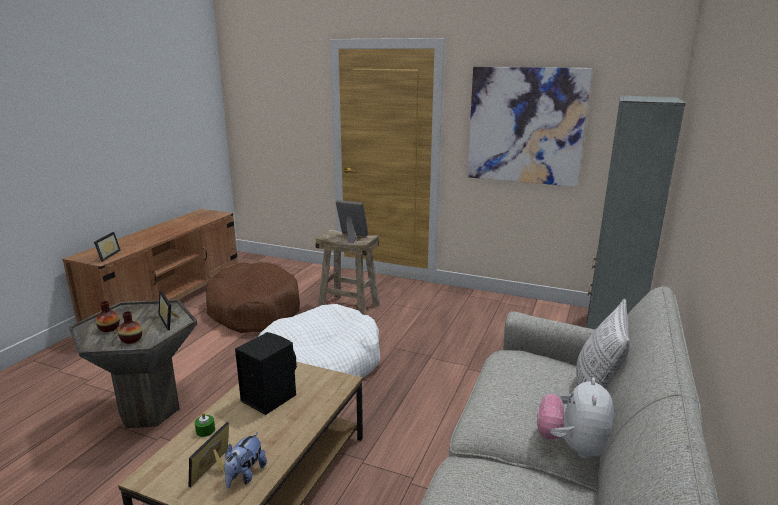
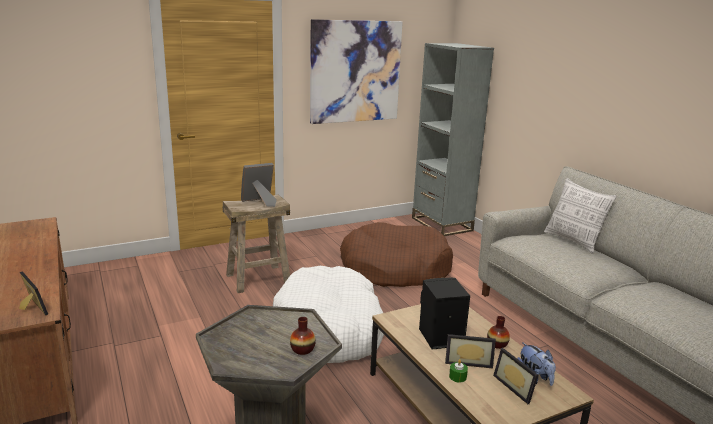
camera: 50 degrees left, 0 degrees up
vase [96,301,120,332] -> vase moved to [487,316,510,349]
picture frame [158,290,179,330] -> picture frame moved to [445,334,496,369]
brown dog bed [206,262,300,333] -> brown dog bed moved to [340,222,453,287]
plush toy [537,377,614,459] -> none

